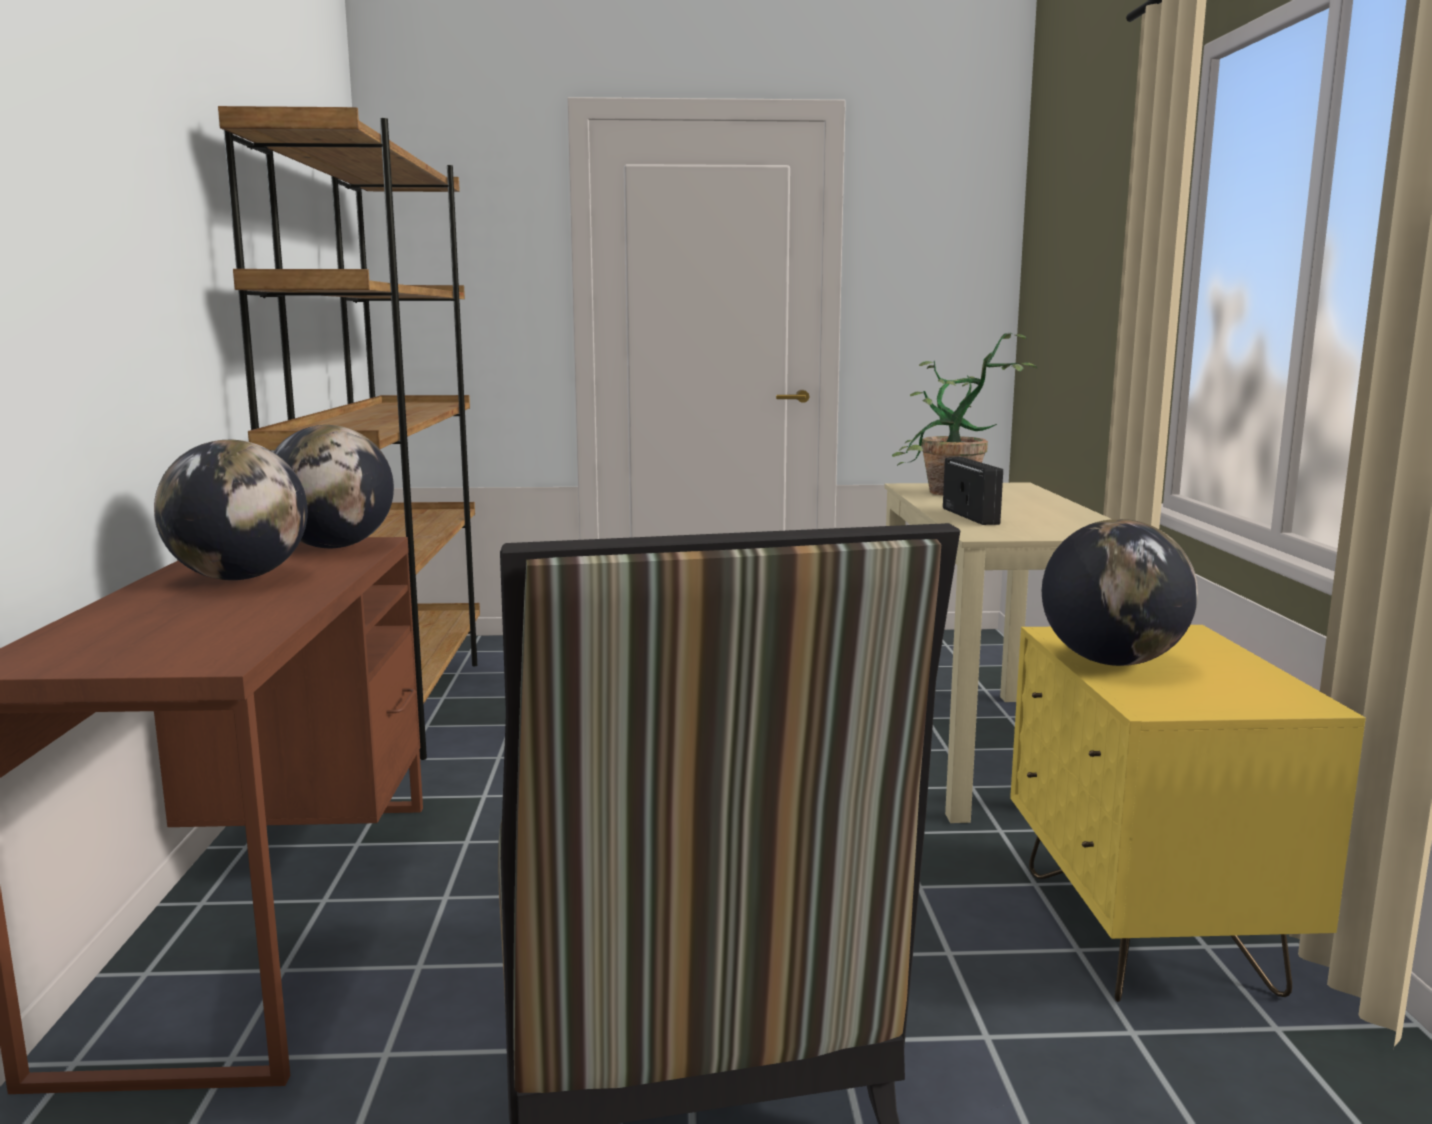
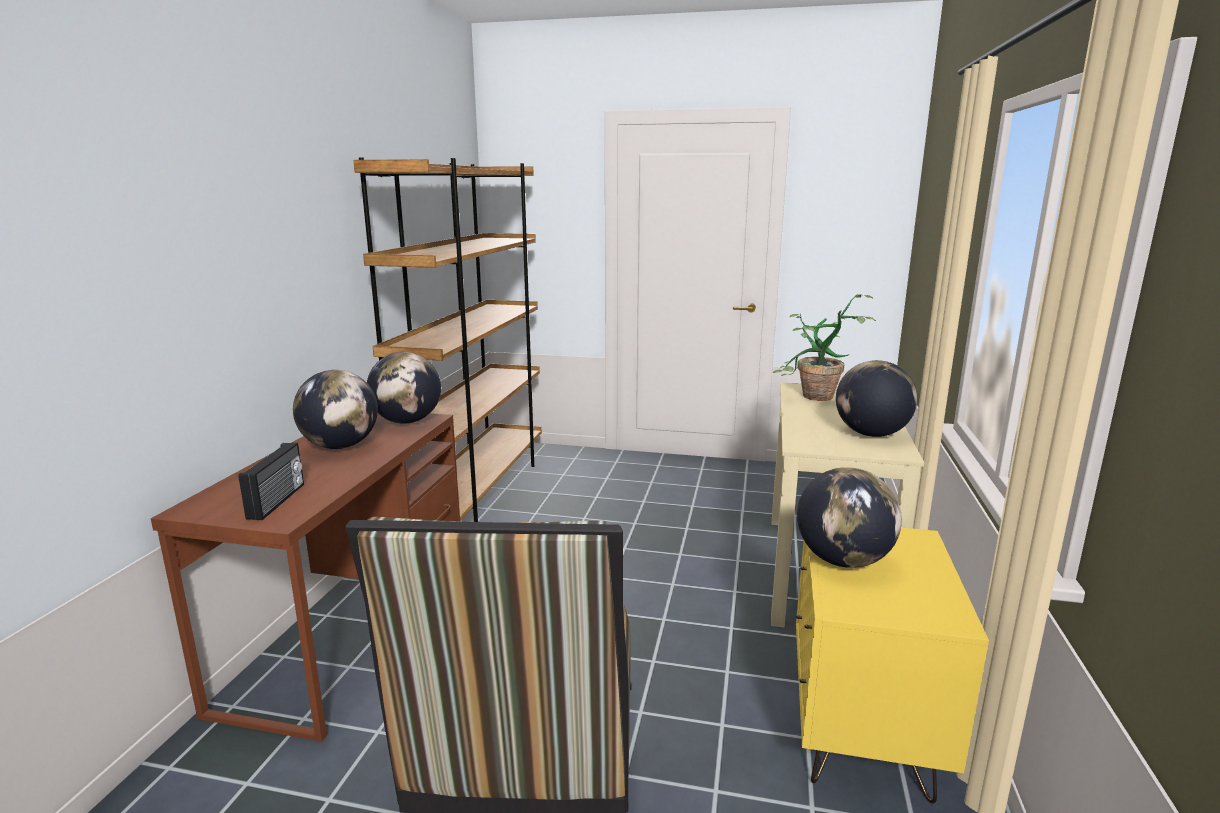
camera: 15 degrees right, 5 degrees up
radio [943,457,1003,525] -> radio moved to [238,443,304,520]
none -> globe [836,360,917,437]

